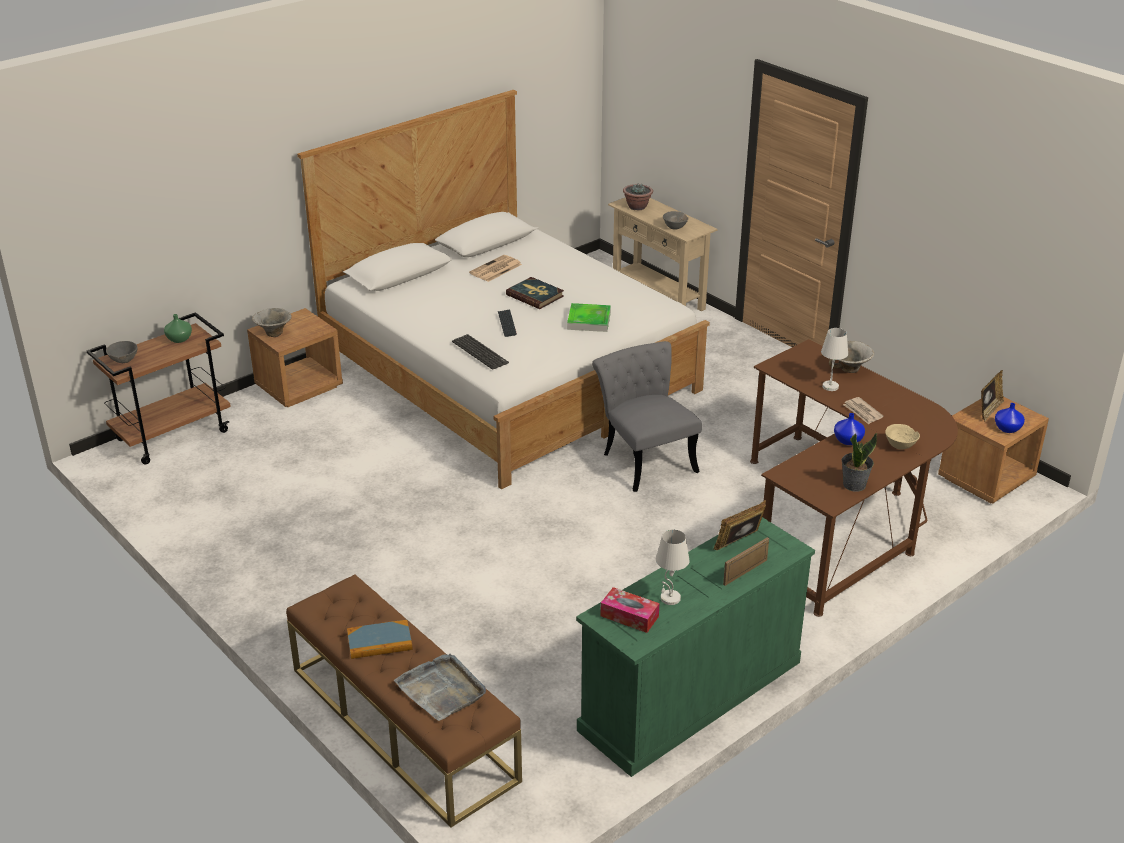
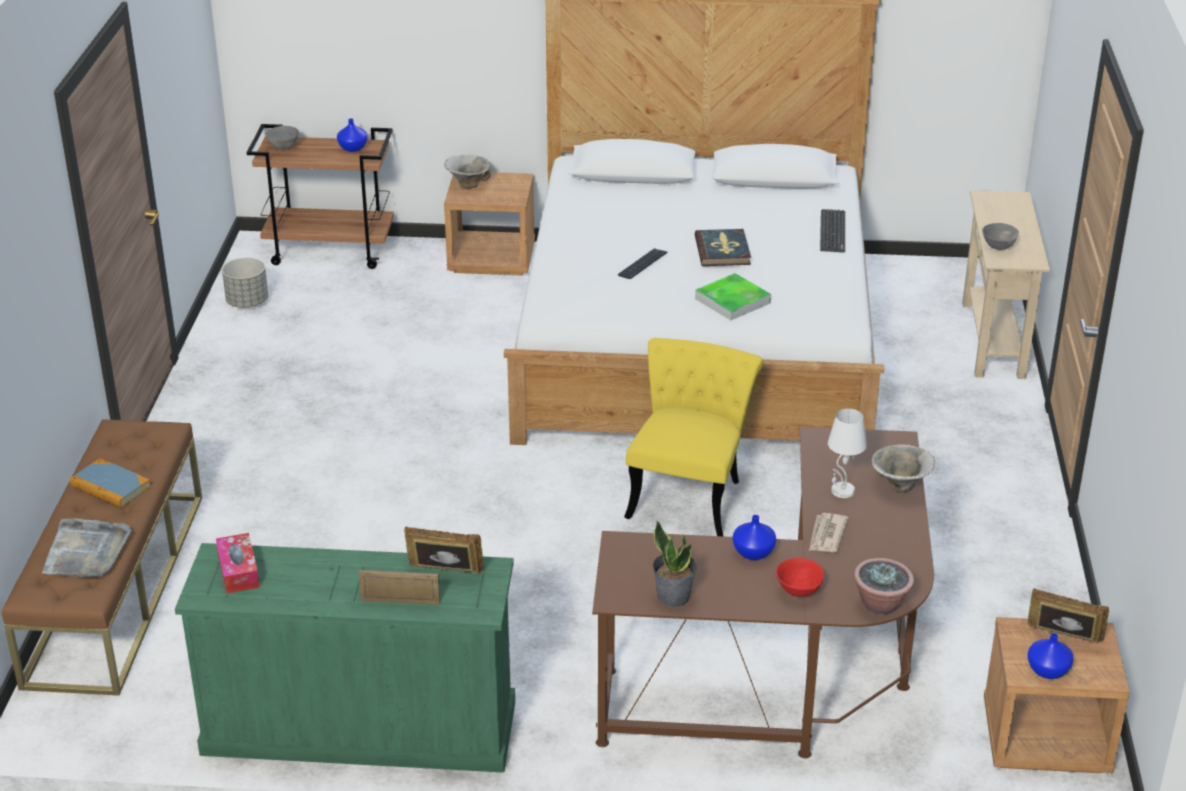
camera: 45 degrees right, 0 degrees up
green vase [164,314,192,343] -> blue vase [337,118,368,152]
keyboard [452,334,509,370] -> keyboard moved to [820,209,845,252]
newspaper [469,255,522,282] -> none
grey chair [592,341,702,492] -> yellow chair [624,338,764,536]
potted plant [623,184,653,210] -> potted plant moved to [854,558,914,615]
white table lamp [656,529,690,605] -> none
beige bowl [885,424,920,449] -> red bowl [776,558,824,597]
picture frame [981,370,1004,421] -> picture frame turned 150 degrees counterclockwise [1028,588,1109,643]
none -> grey planter [222,258,268,308]

